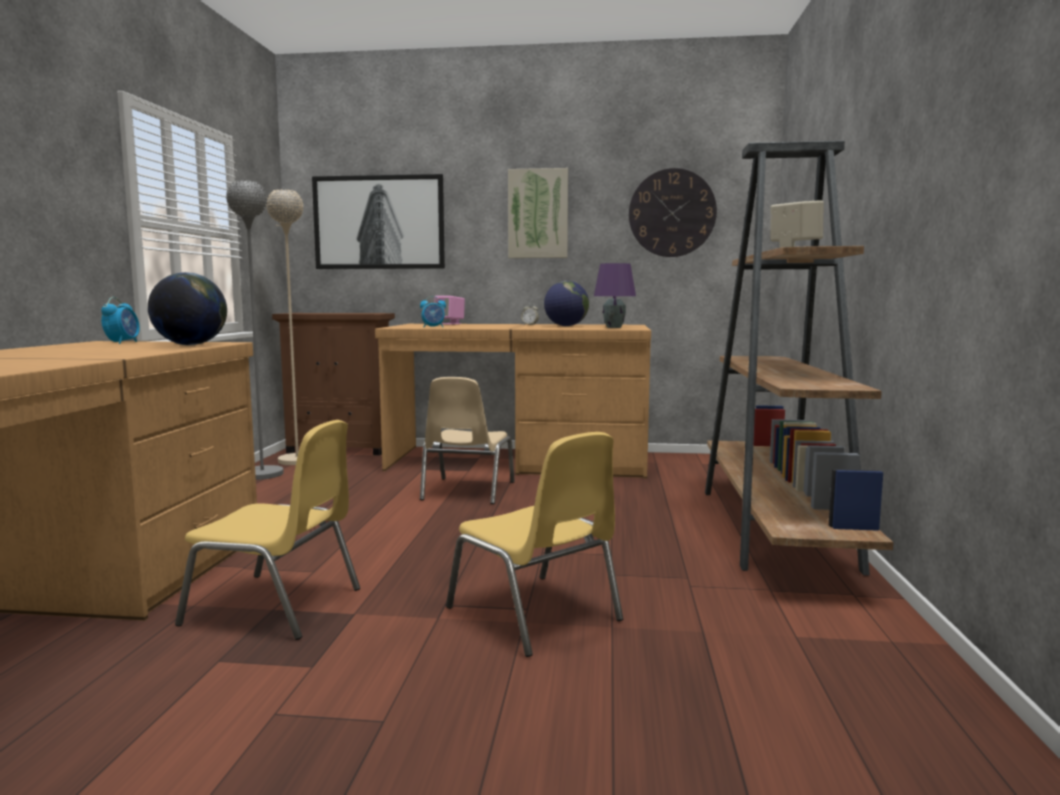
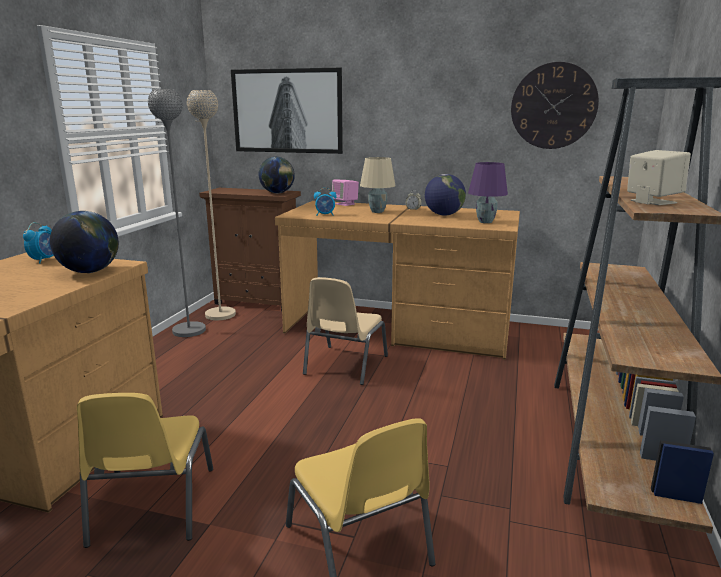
camera: 10 degrees right, 10 degrees up
yellow chair [175,420,360,640] -> yellow chair turned 60 degrees clockwise [77,393,213,548]
picture [508,168,568,258] -> none
none -> globe [259,157,295,193]
none -> beige table lamp [360,157,396,213]

